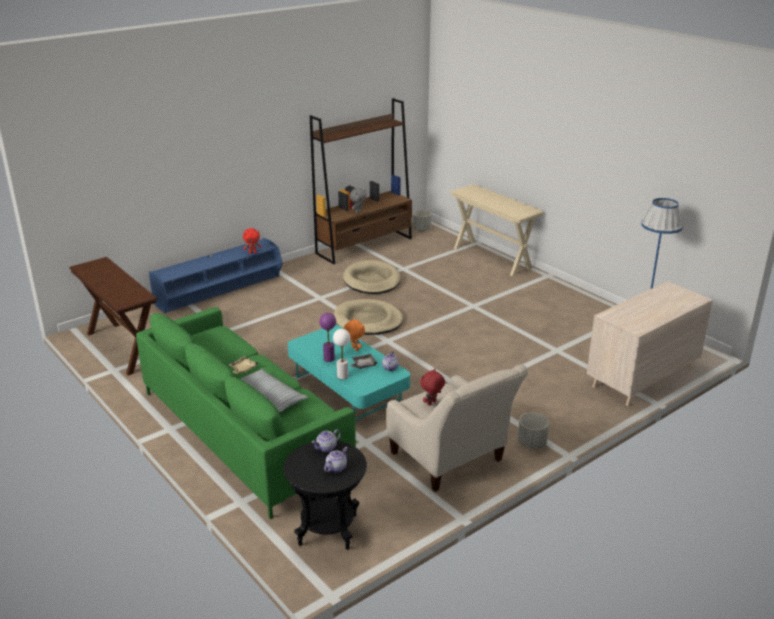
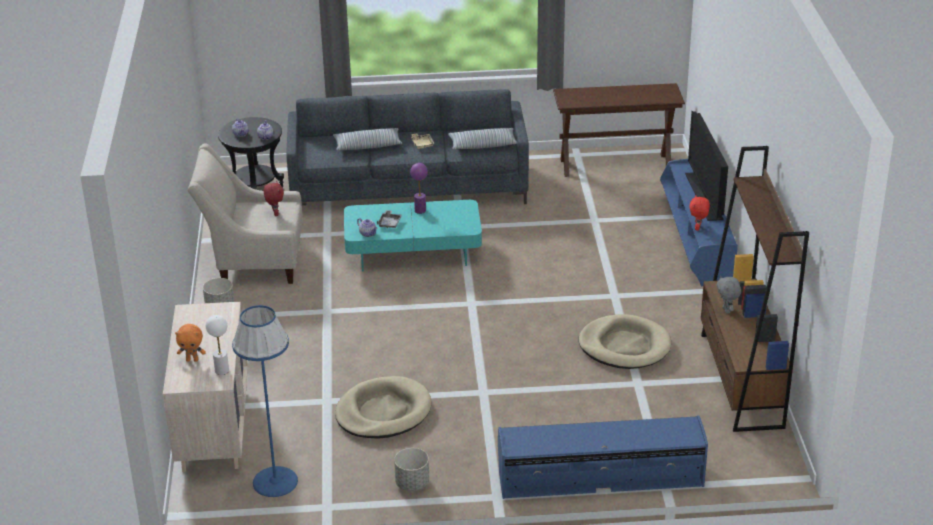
camera: 125 degrees right, 5 degrees up
green sofa [136,307,356,519] -> grey sofa [286,89,529,205]
white table lamp [333,329,350,379] -> white table lamp moved to [206,315,229,375]
beige dog bed [334,299,403,335] -> beige dog bed moved to [335,376,432,439]
orange plush toy [344,318,365,351] -> orange plush toy moved to [175,324,206,362]
grey planter [412,210,432,231] -> grey planter moved to [394,448,429,491]
beige console table [450,184,544,276] -> blue tv stand [498,416,708,499]
none -> pillow [448,128,517,149]
none -> television [685,111,728,221]

